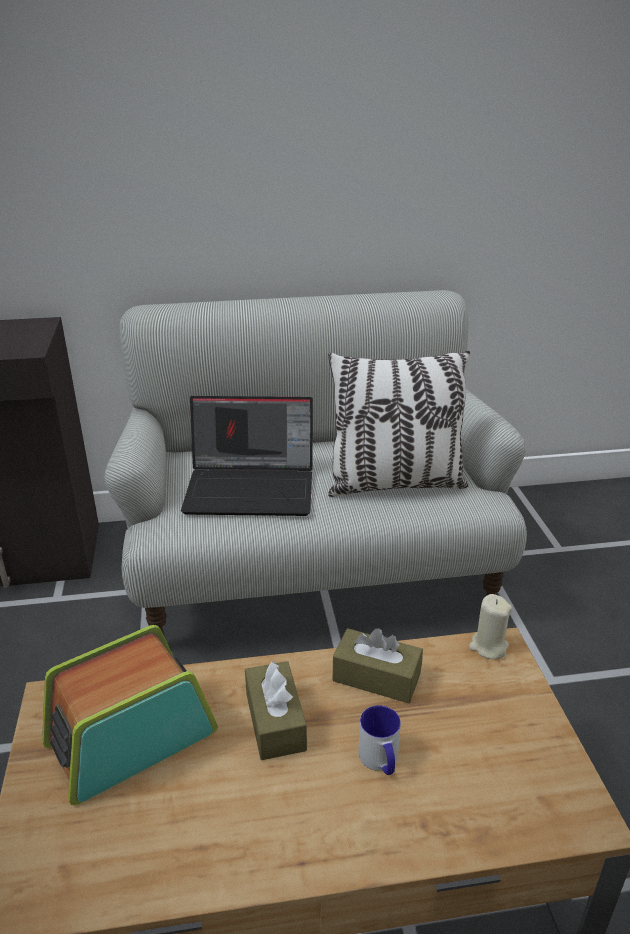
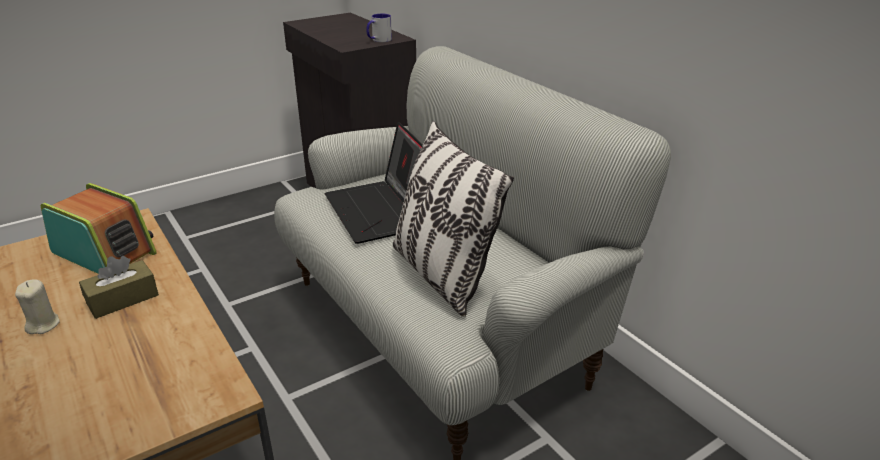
camera: 65 degrees right, 0 degrees up
brown tissue box [333,628,423,703] -> none
mug [358,705,401,775] -> mug moved to [366,14,392,42]
beige candle [469,594,512,659] -> beige candle moved to [15,279,60,334]

